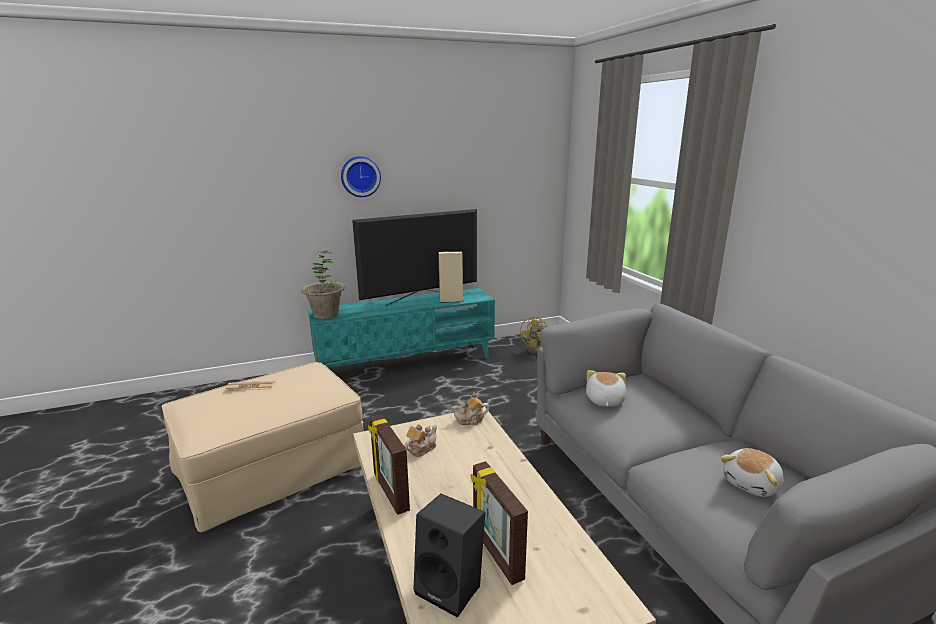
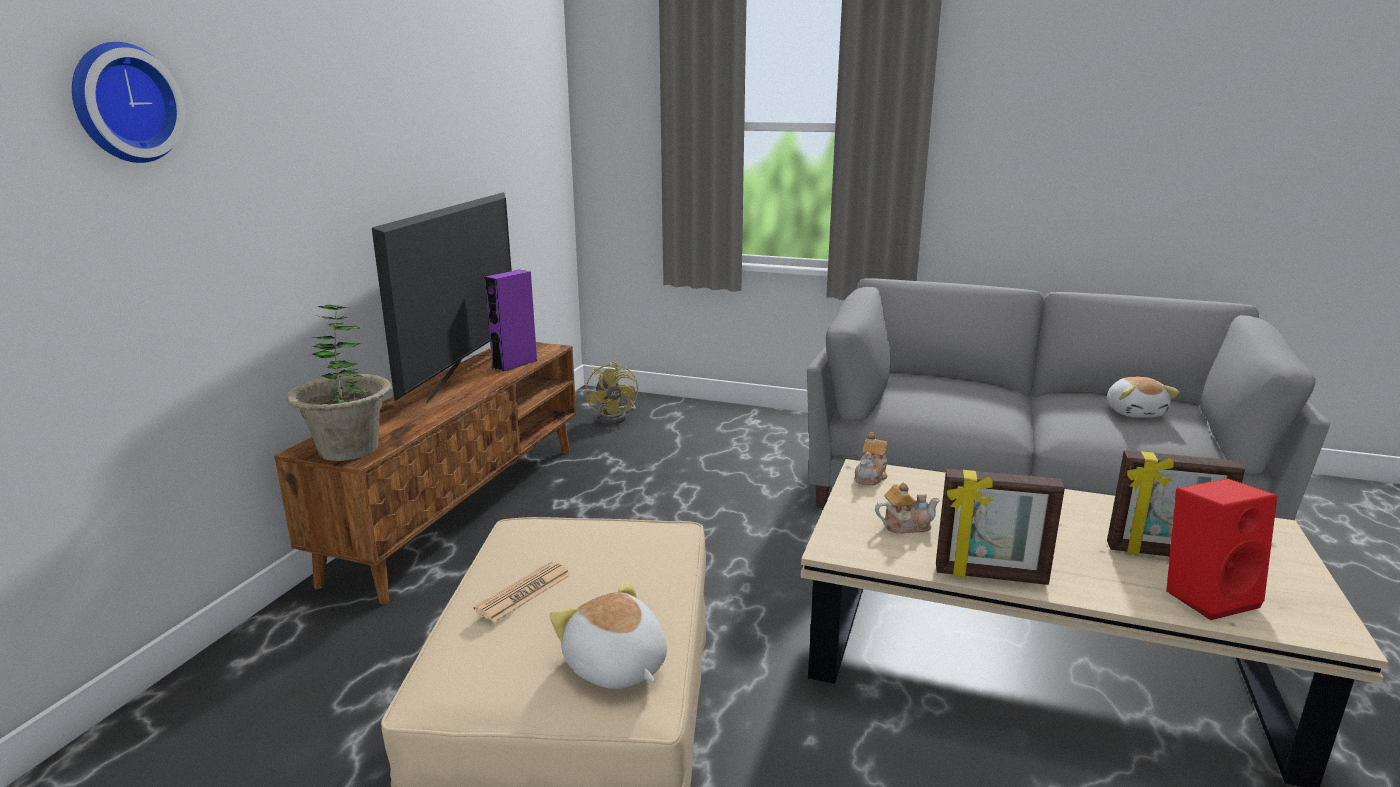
camera: 50 degrees left, 0 degrees up
turquoise tv stand [308,288,495,369] -> brown tv stand [274,342,576,604]
wall clock [341,156,381,197] -> wall clock moved to [72,42,186,163]
teapot [405,424,437,457] -> teapot turned 90 degrees clockwise [875,483,941,534]
black speaker [413,494,485,618] -> red speaker [1166,479,1277,620]
beige speaker [438,251,463,302] -> purple speaker [485,270,537,372]
plush toy [586,370,626,407] -> plush toy moved to [549,581,667,689]

